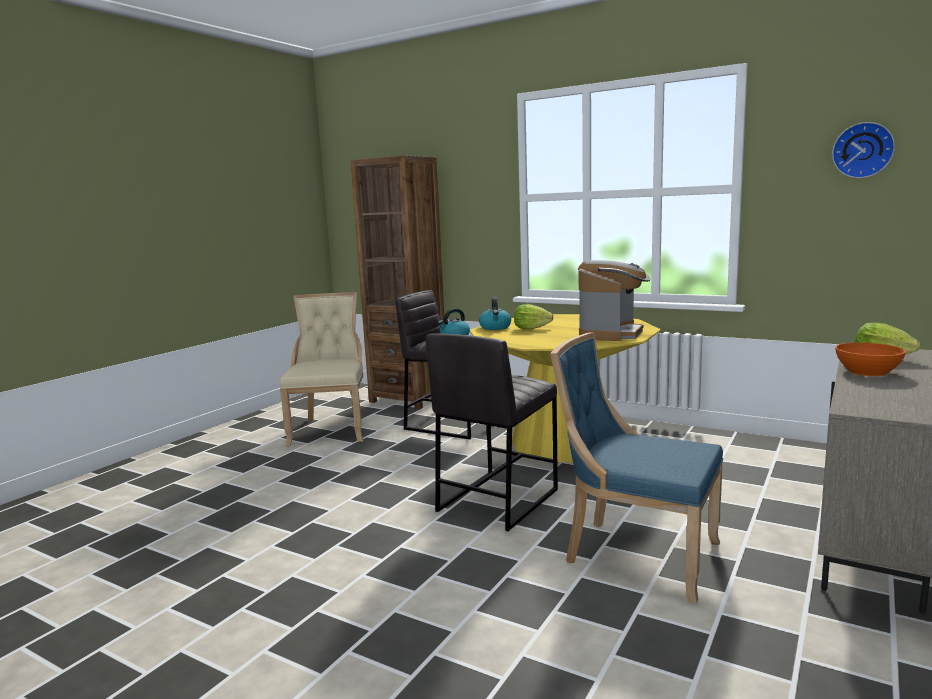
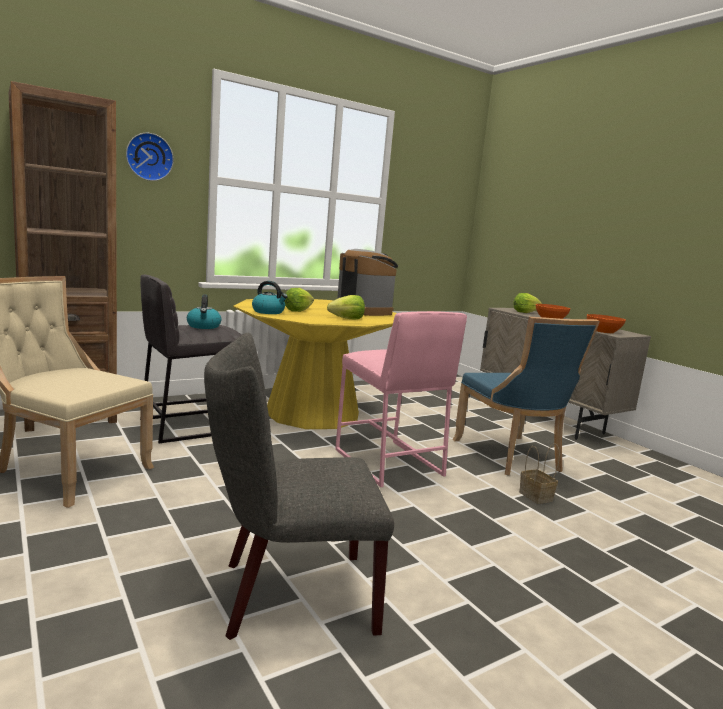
camera: 65 degrees left, 0 degrees up
grey stool [426,333,558,531] -> pink stool [335,311,467,487]
blue chair [550,332,723,604] -> blue chair turned 75 degrees counterclockwise [453,317,600,476]
wall clock [832,122,895,178] -> wall clock moved to [126,133,174,181]
none -> grey chair [204,333,394,640]
none -> lettuce [327,295,365,320]
none -> basket [519,443,560,504]
none -> orange bowl [587,314,626,333]

